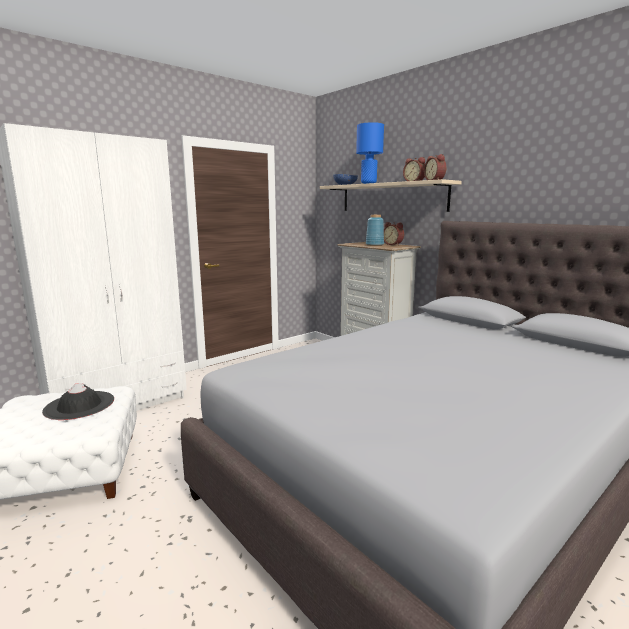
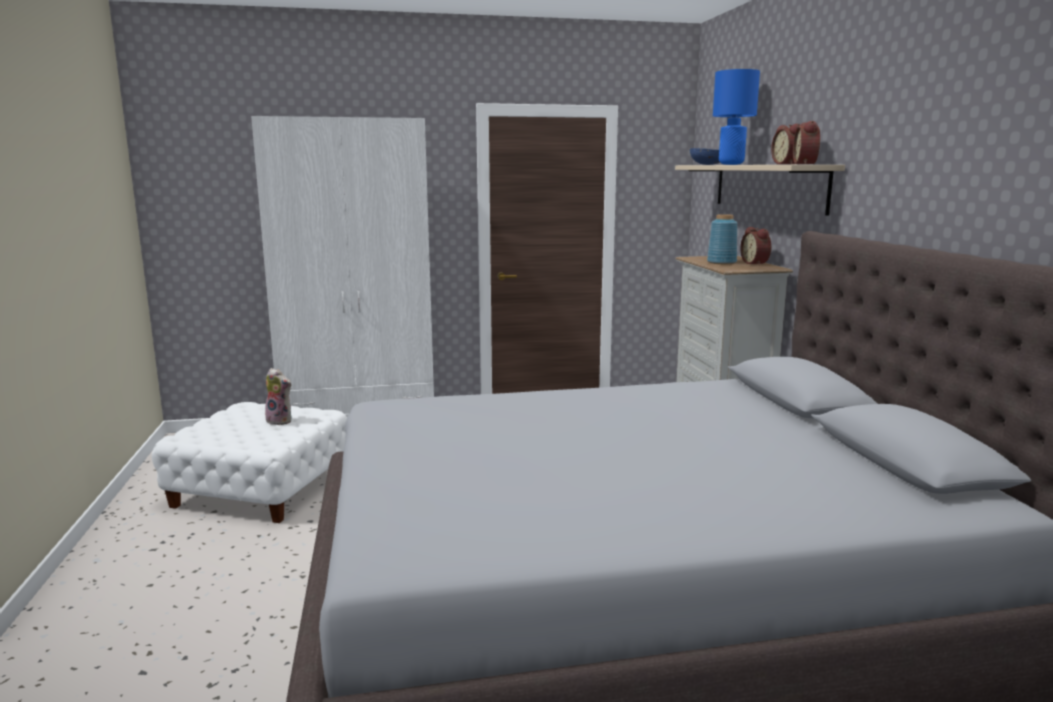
camera: 30 degrees right, 0 degrees up
black hat [42,383,114,420] -> plush toy [265,368,292,425]

